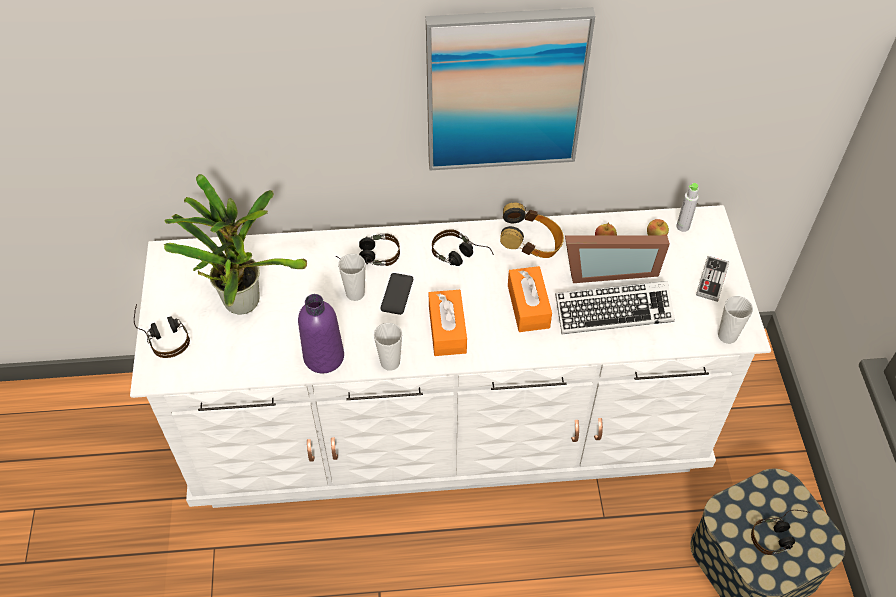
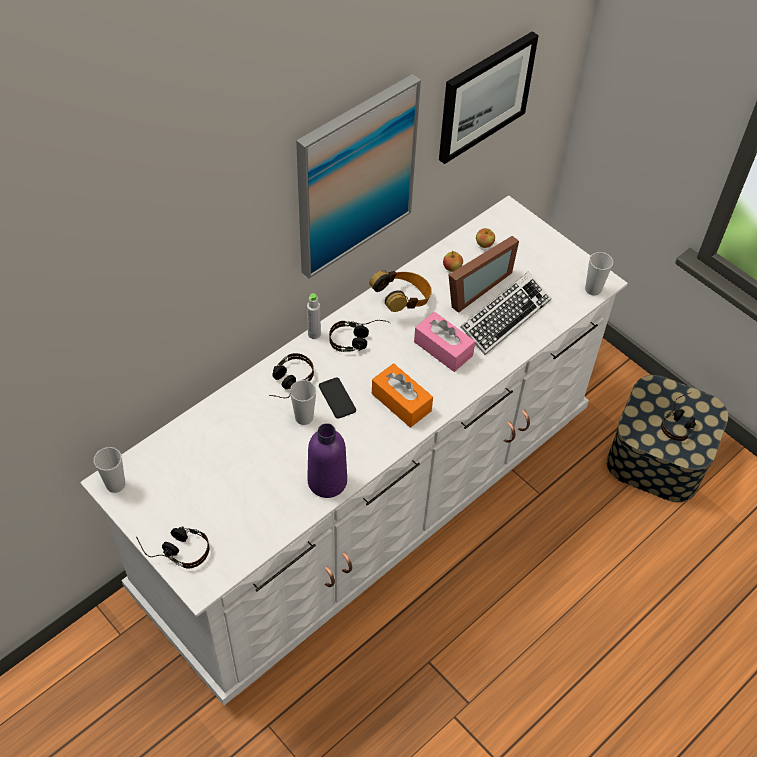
camera: 40 degrees left, 0 degrees up
potted plant [164,174,307,314] -> none
cup [374,323,402,371] -> cup moved to [94,447,125,493]
orange tissue box [508,266,552,332] -> pink tissue box [414,312,475,372]
grey bottle [676,183,699,232] -> grey bottle moved to [307,293,321,339]
game controller [696,256,729,302] -> none
none -> picture [439,31,539,164]

